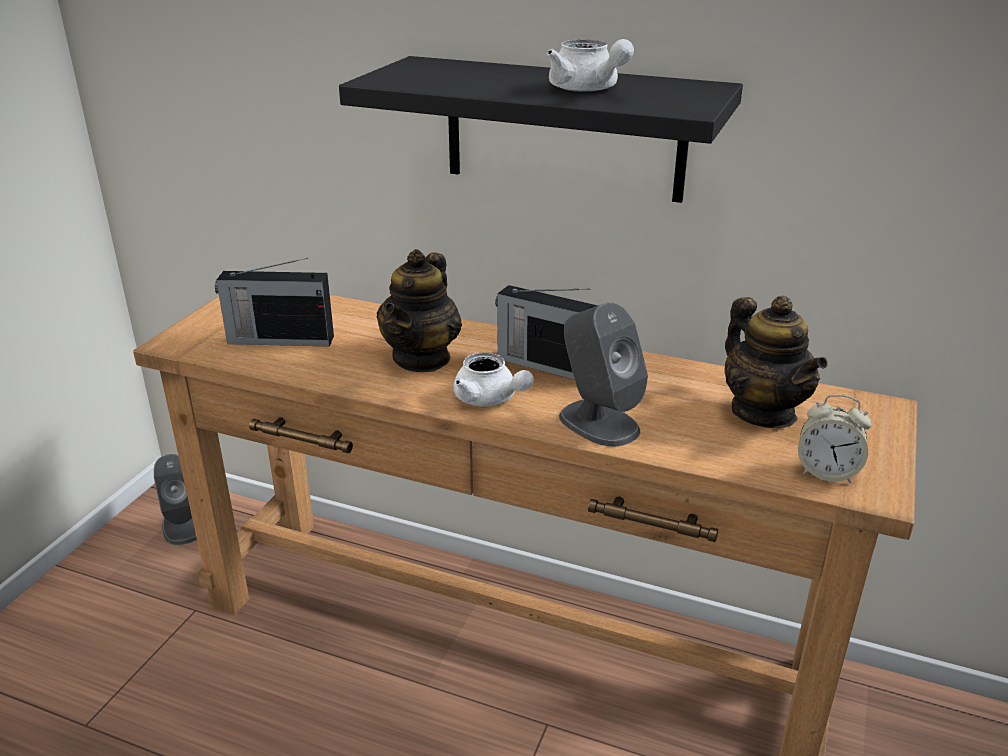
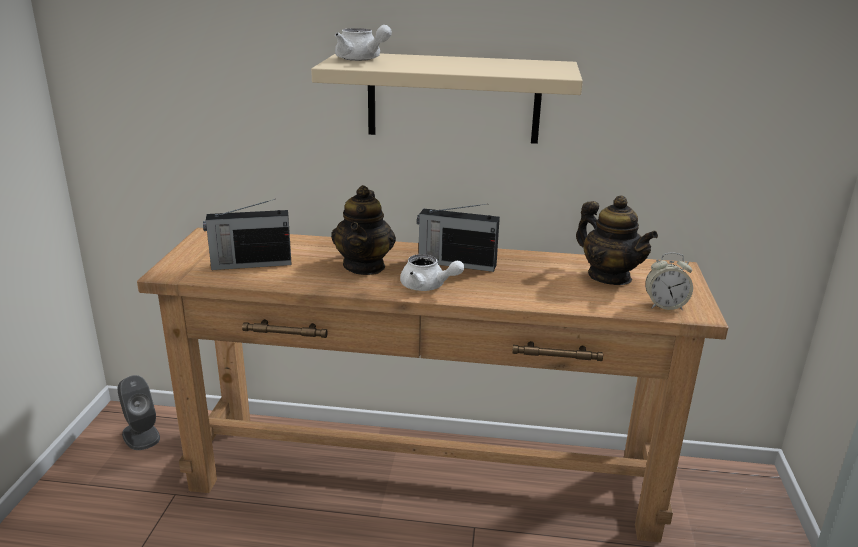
camera: 15 degrees left, 5 degrees down
black shelf [339,56,743,203] -> beige shelf [311,54,583,144]
white teapot [547,39,634,92] -> white teapot moved to [335,25,392,61]
grey speaker [559,302,648,447] -> none

